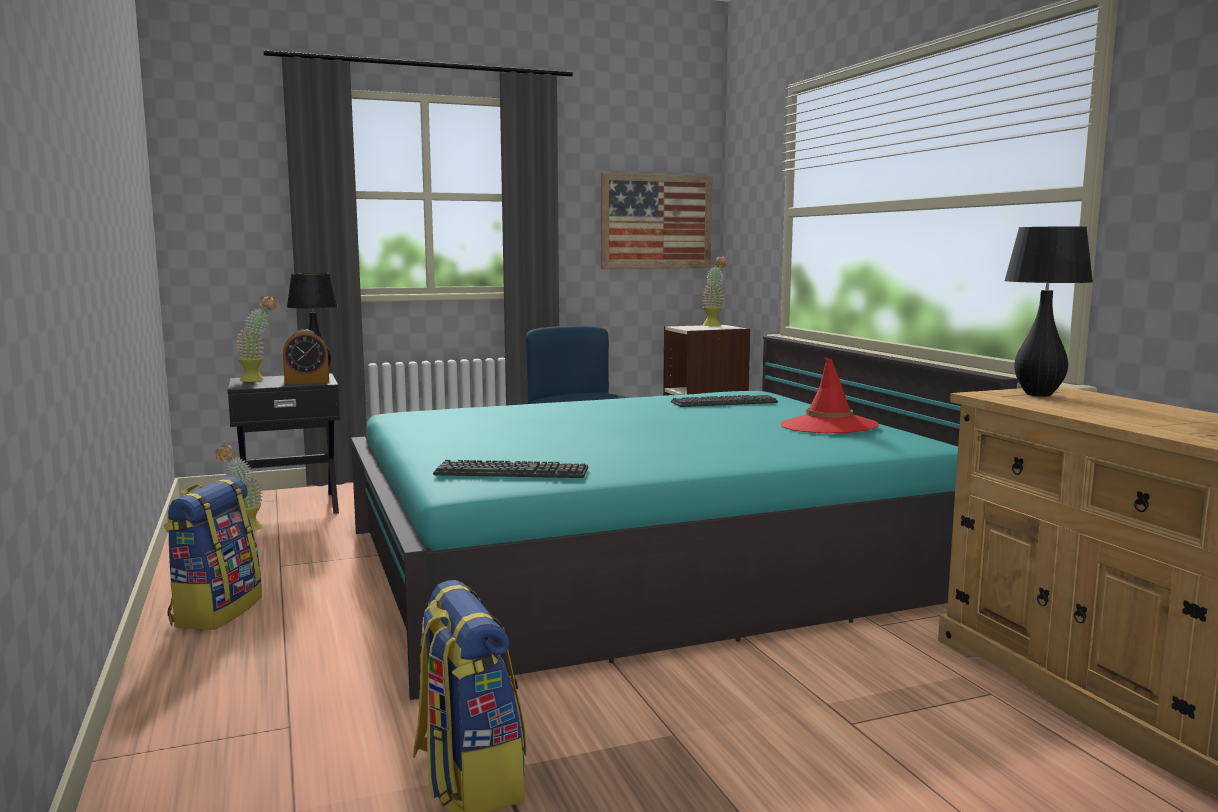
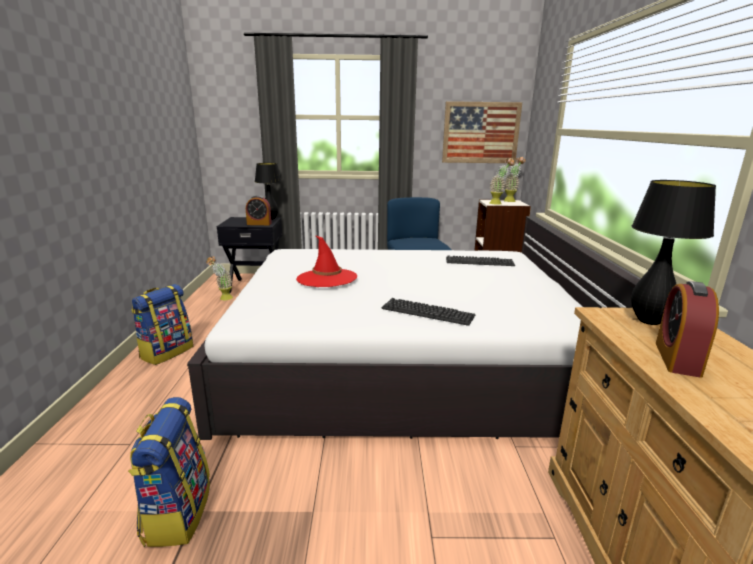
camera: 20 degrees right, 10 degrees up
potted plant [235,296,277,382] -> potted plant moved to [489,158,514,205]
turquoise bed [351,336,1018,700] -> white bed [187,216,639,440]
keyboard [433,460,588,478] -> keyboard moved to [382,298,475,326]
red hat [781,356,879,433] -> red hat moved to [296,235,357,287]
none -> alarm clock [656,281,719,378]

